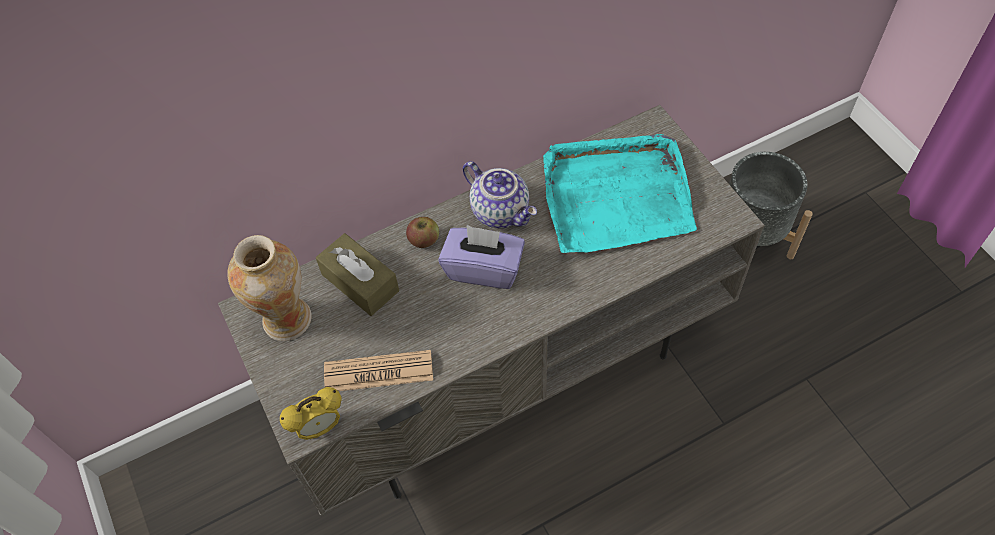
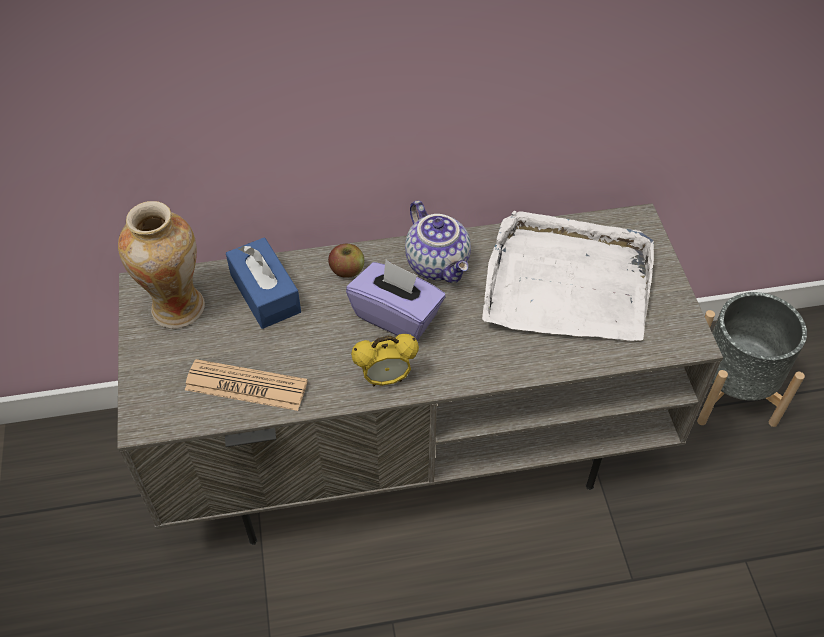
camera: 15 degrees right, 5 degrees down
alarm clock [280,387,342,440] -> alarm clock moved to [351,334,419,386]
brown tissue box [316,233,399,316] -> blue tissue box [226,237,301,329]
turquoise tray [543,134,697,253] -> white tray [482,211,654,341]

